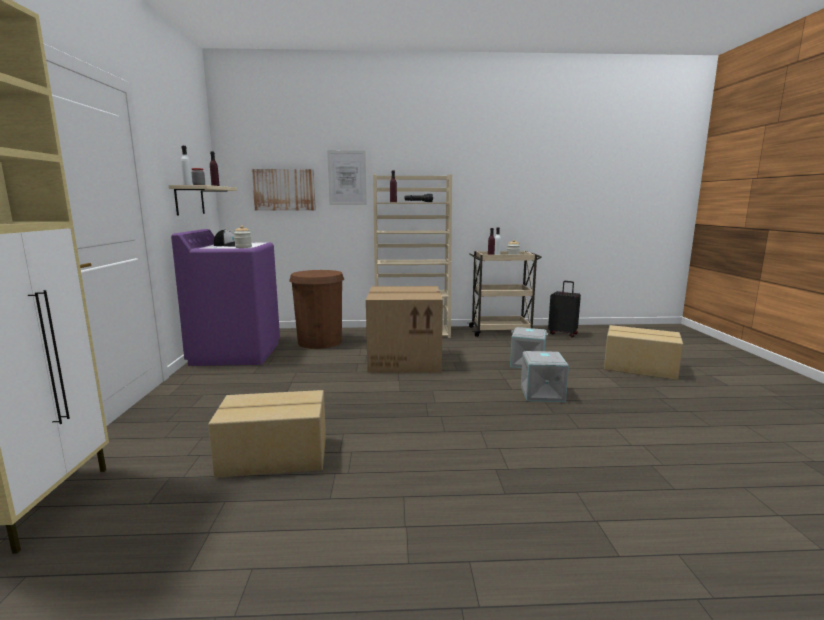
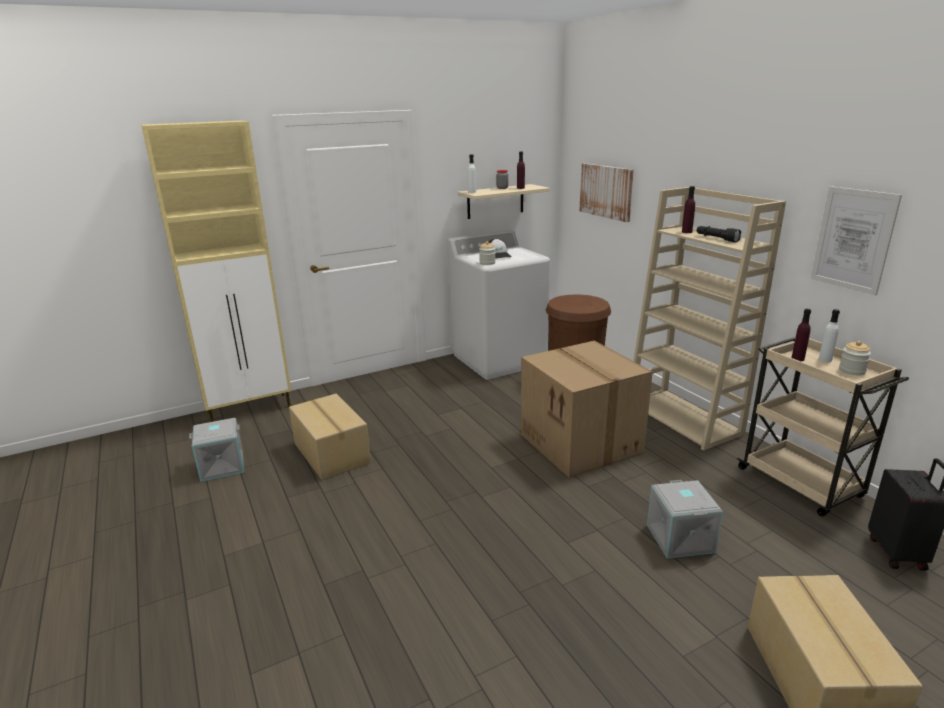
camera: 65 degrees right, 10 degrees up
purple washing machine [171,229,280,366] -> white washing machine [448,230,550,380]
picture [327,150,367,205] -> picture moved to [811,186,902,295]
grey storage box [521,351,569,402] -> grey storage box moved to [189,418,244,482]

